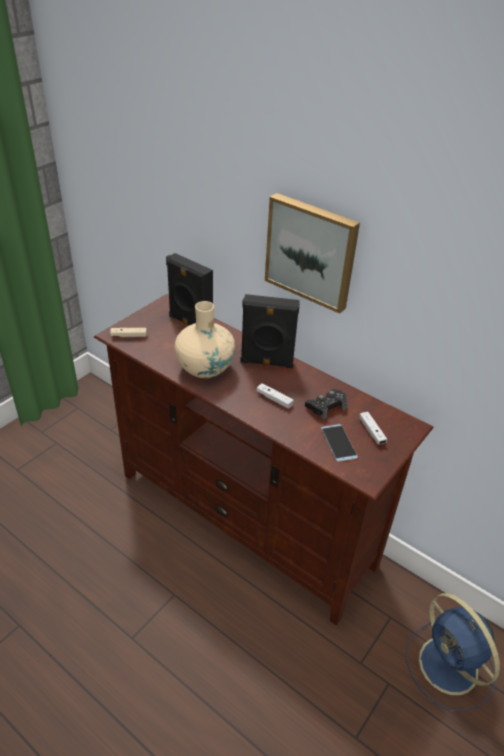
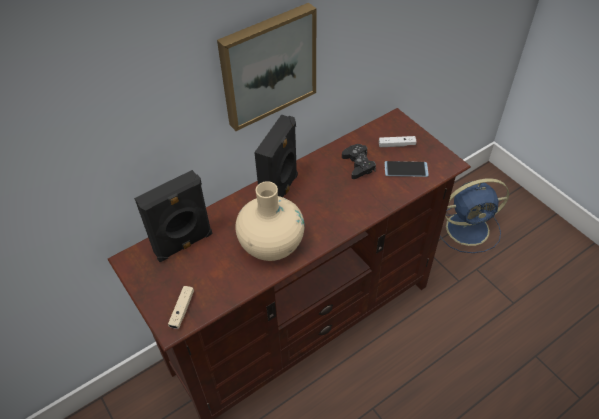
camera: 70 degrees left, 10 degrees up
white game controller [256,383,293,409] -> none

